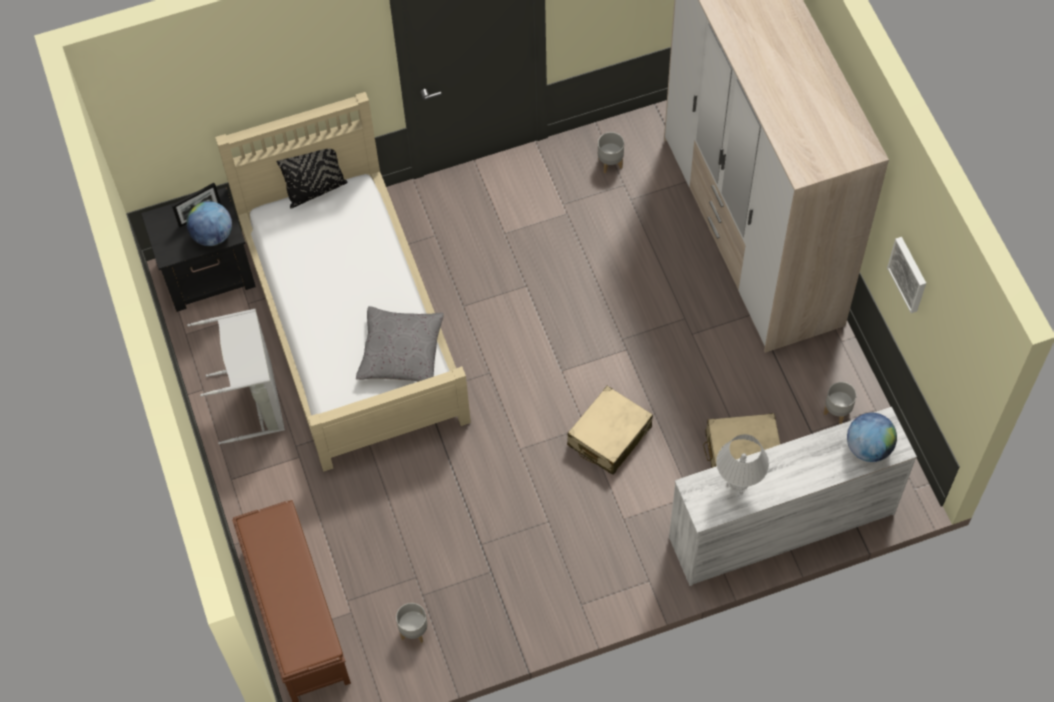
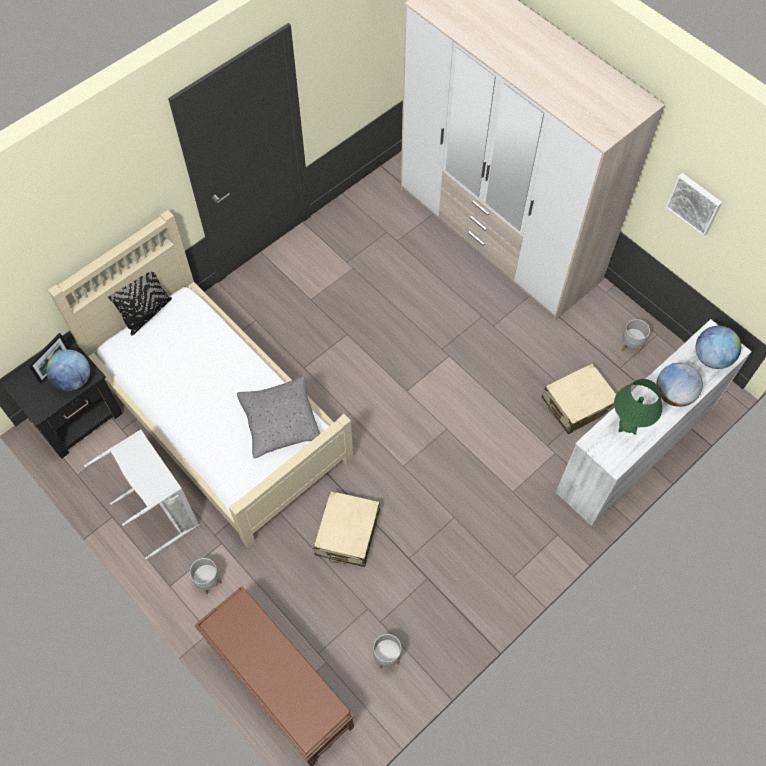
camera: 25 degrees left, 0 degrees up
beige suitcase [567,386,653,475] -> beige suitcase moved to [314,491,380,567]
grey planter [598,132,624,173] -> grey planter moved to [190,558,222,595]
white table lamp [716,434,769,495] -> green table lamp [614,379,663,435]
none -> globe [656,362,703,407]

